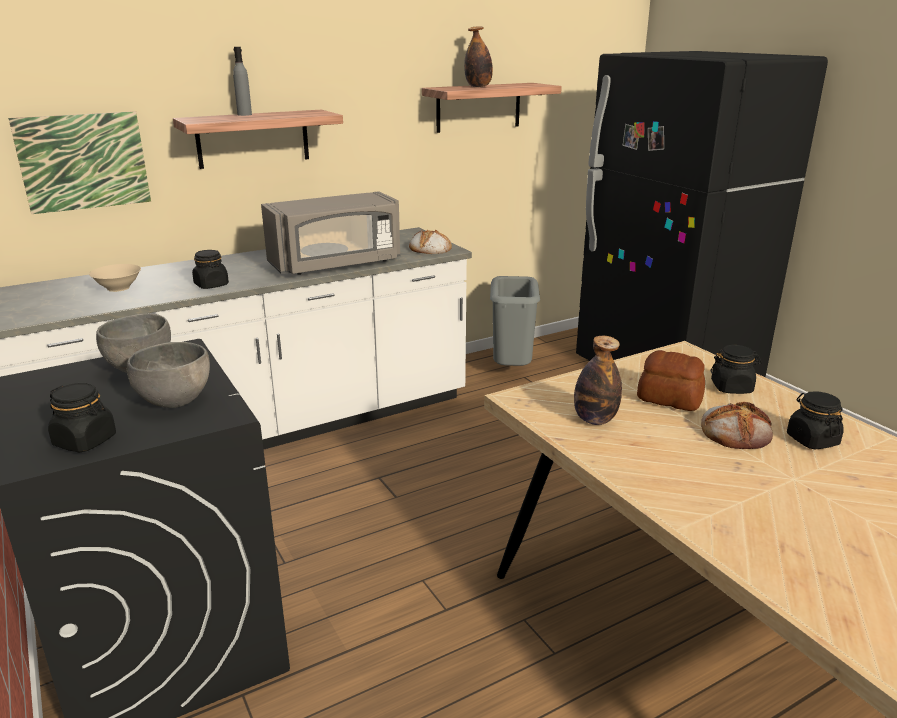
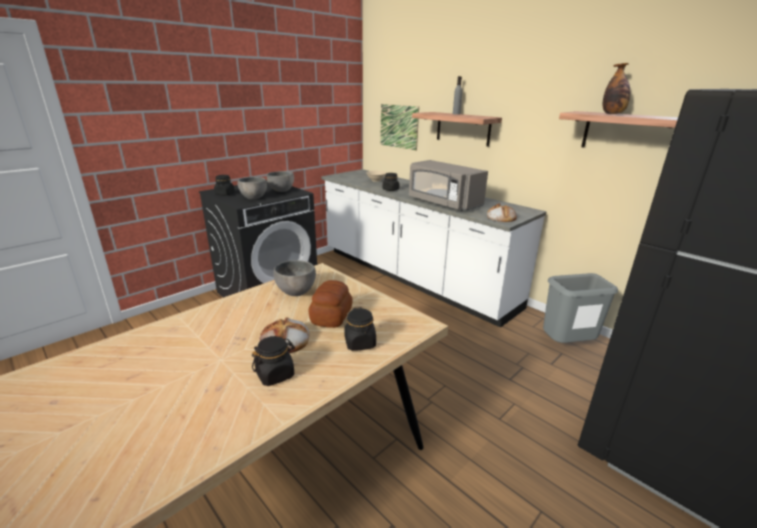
camera: 75 degrees right, 0 degrees up
bottle [574,336,622,425] -> grey bowl [273,260,316,296]

